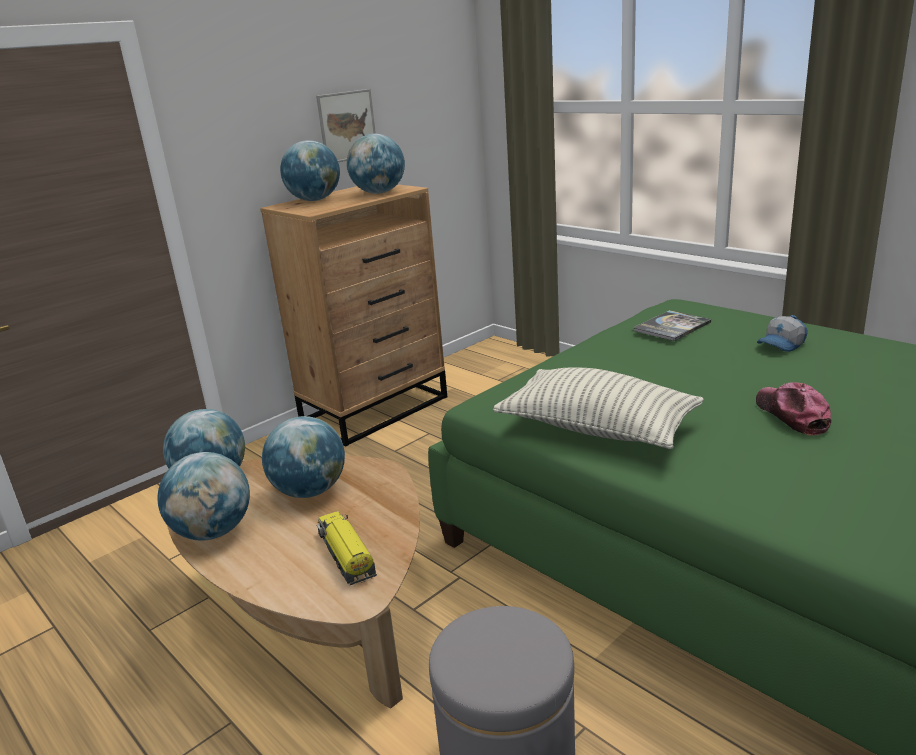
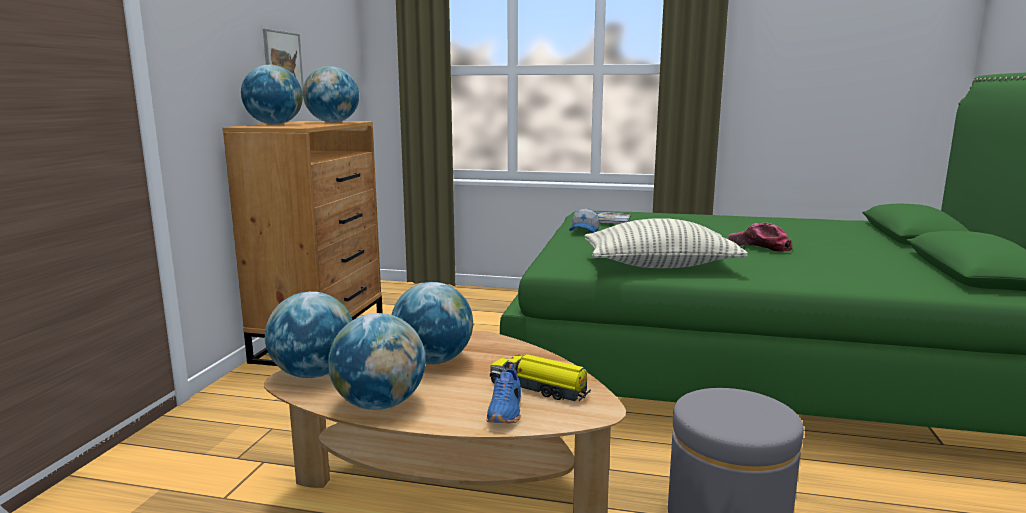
camera: 35 degrees left, 10 degrees down
cap [757,315,808,352] -> cap moved to [569,208,600,233]
none -> blue shoe [486,364,521,423]

